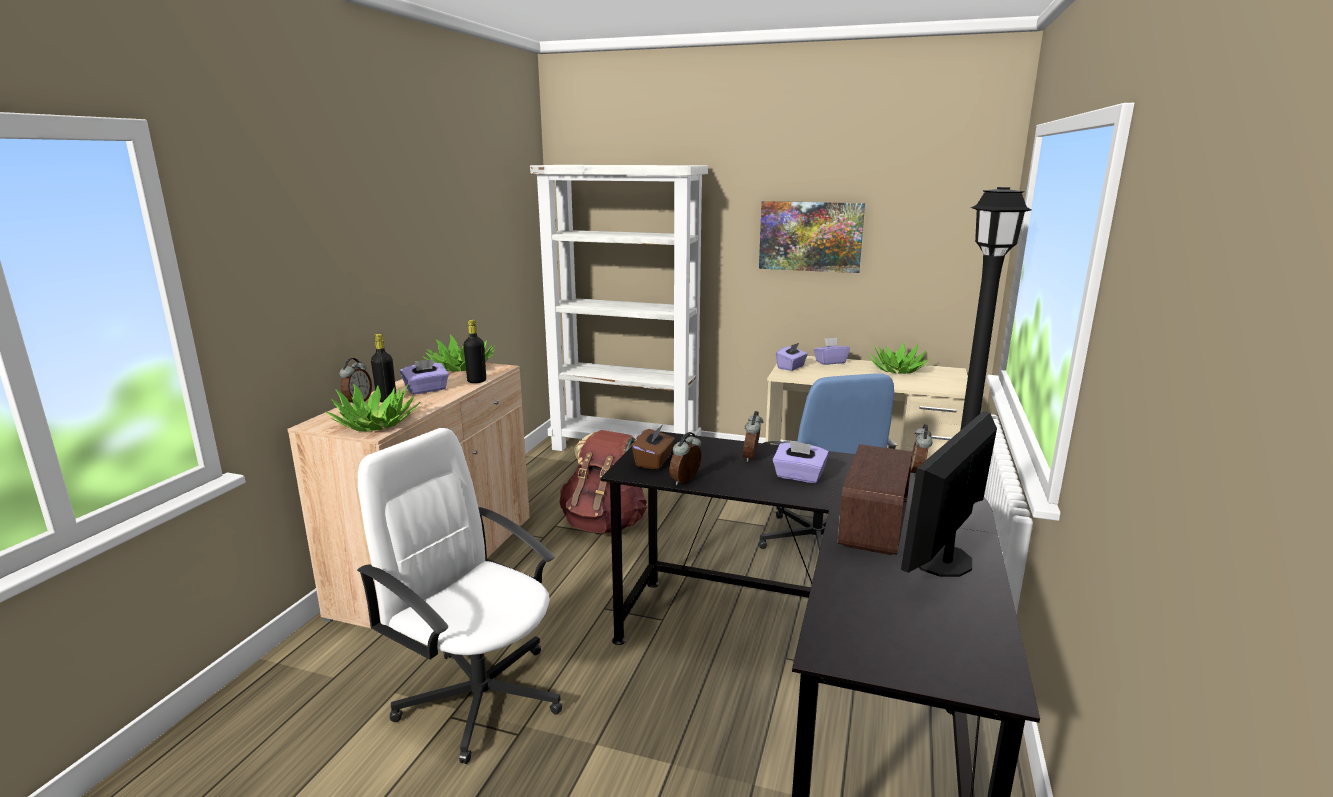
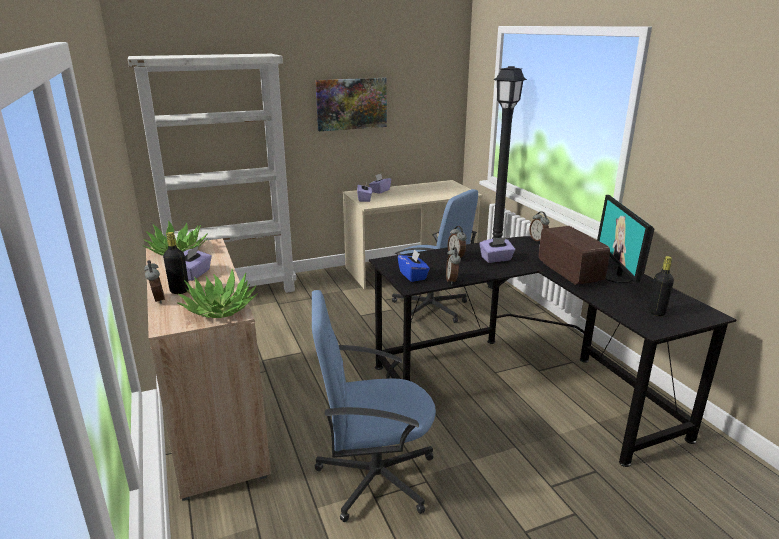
camera: 40 degrees left, 5 degrees up
white office chair [357,428,562,764] -> blue office chair [312,290,436,522]
black bottle [463,320,486,383] -> black bottle moved to [648,256,674,316]
brown backpack [559,430,648,533] -> none
brown tissue box [632,426,675,470] -> blue tissue box [398,249,430,282]
potted plant [867,342,930,374] -> none

